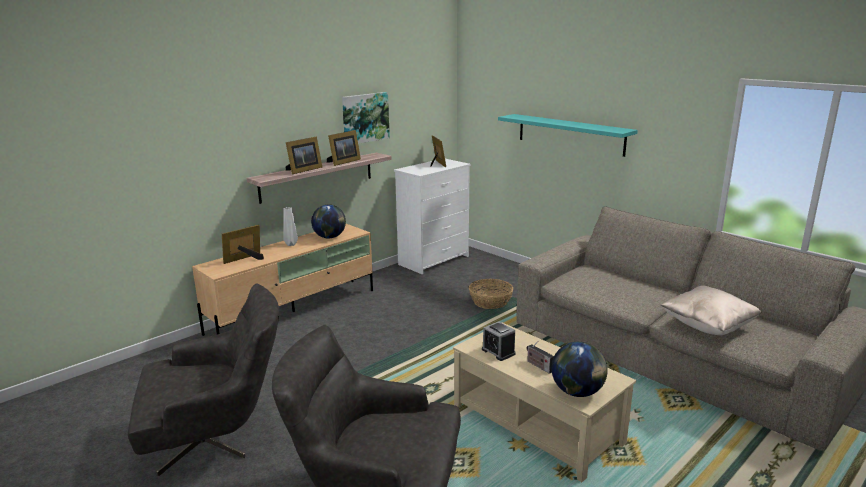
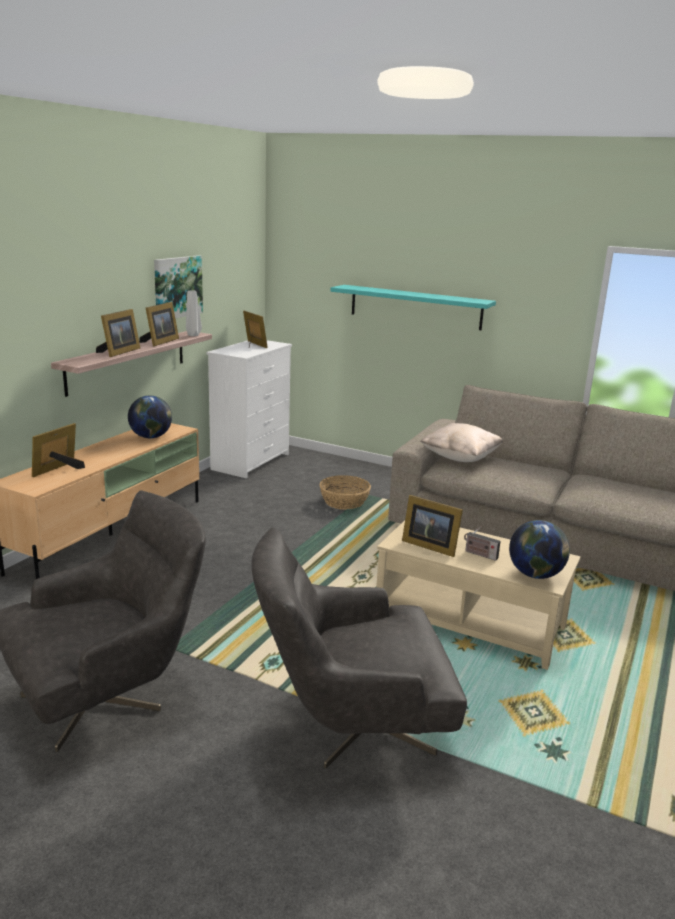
camera: 20 degrees left, 0 degrees up
grey vase [283,207,298,246] -> grey vase moved to [186,290,202,336]
alarm clock [482,321,516,361] -> picture frame [402,495,463,557]
beige pillow [660,285,762,335] -> beige pillow moved to [420,423,503,462]

